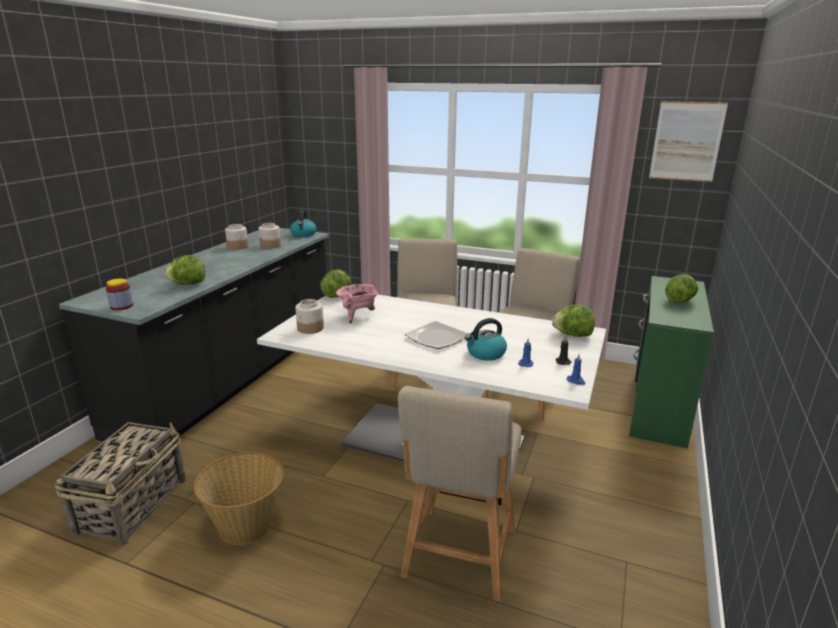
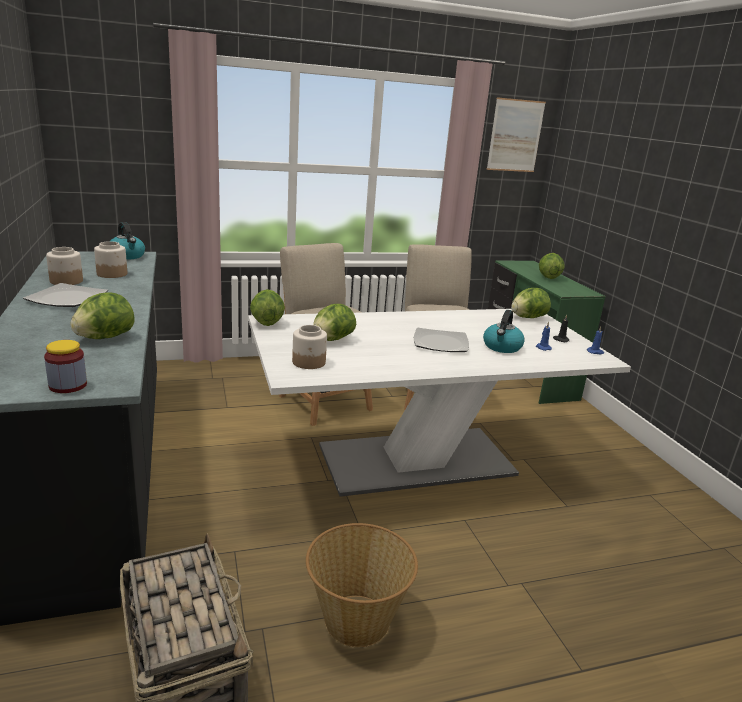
camera: 40 degrees left, 0 degrees up
pink cooking pot [336,284,378,323] -> lettuce [313,304,356,341]
beige chair [398,386,521,602] -> none
none -> plate [23,283,108,307]

